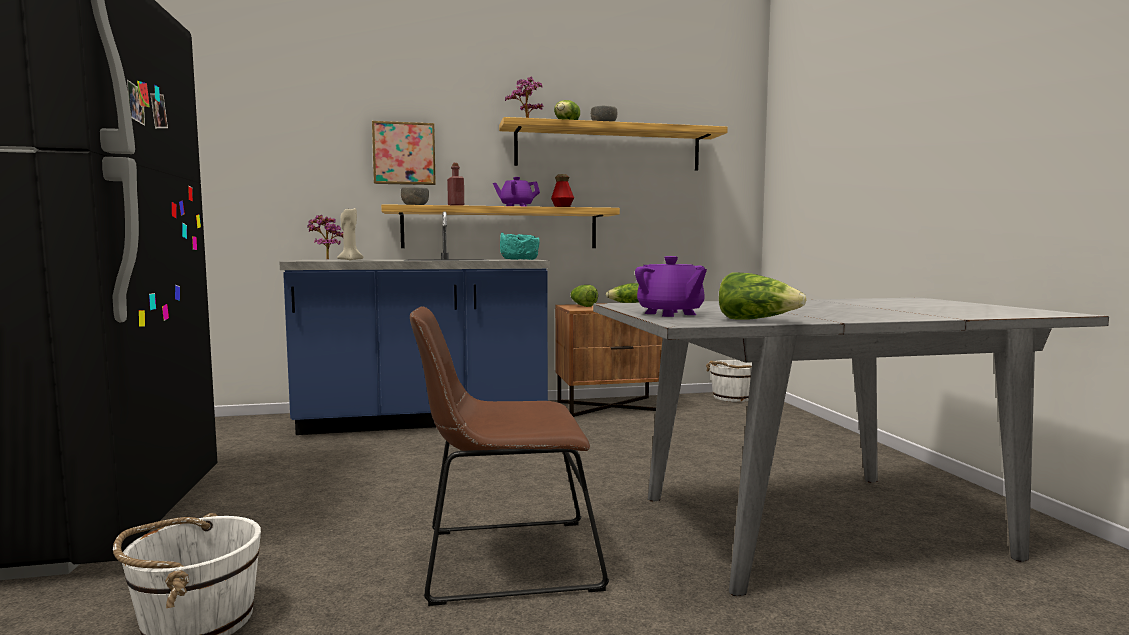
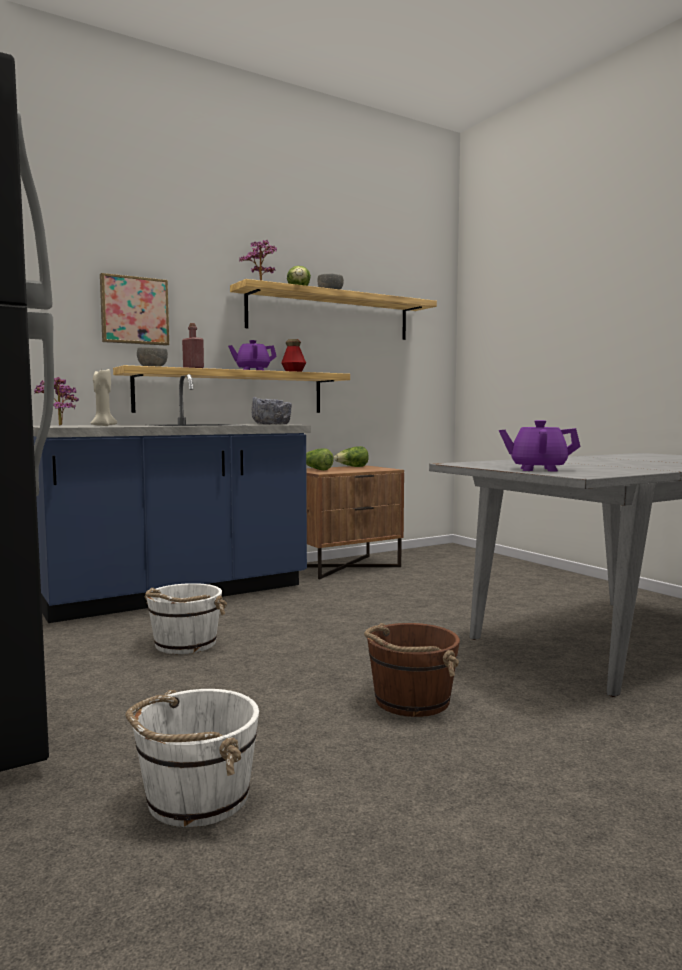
camera: 20 degrees left, 0 degrees up
brown chair [410,306,609,606] -> brown bucket [364,623,460,717]
turquoise bowl [500,233,540,260] -> grey bowl [251,397,292,424]
purple teapot [635,256,707,317] -> purple teapot turned 150 degrees clockwise [499,420,581,472]
white bucket [706,360,752,402] -> white bucket moved to [144,583,227,654]
lettuce [719,272,806,320] -> none

